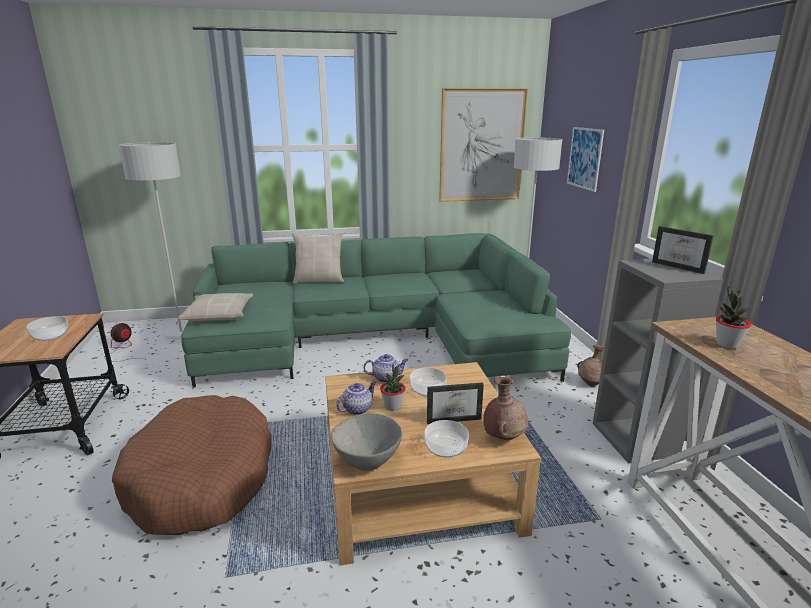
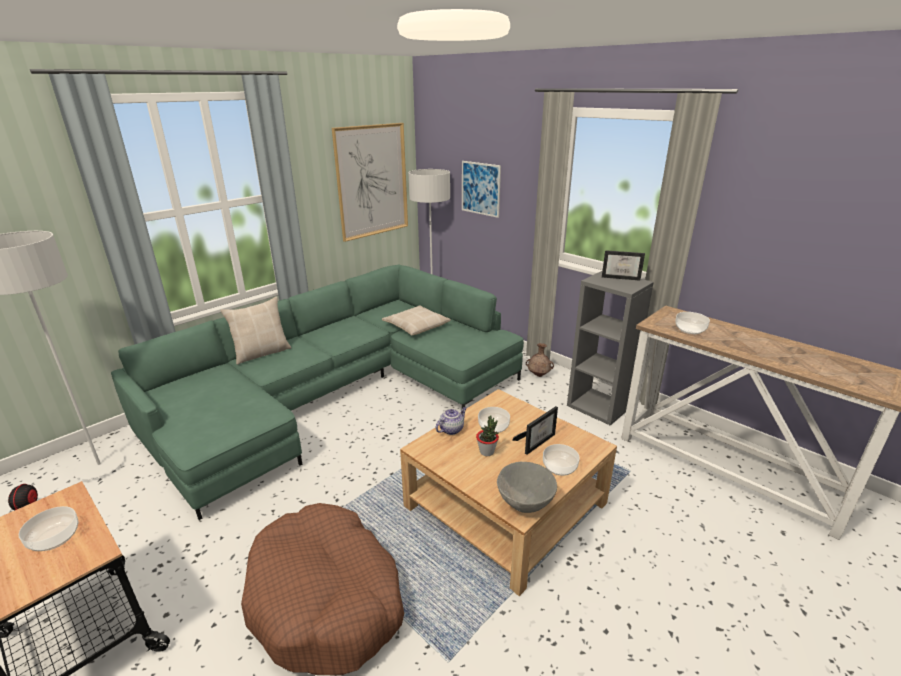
camera: 35 degrees left, 5 degrees up
beige pillow [178,293,253,321] -> beige pillow moved to [382,305,451,336]
teapot [336,381,376,415] -> none
brown vase [483,377,528,440] -> none
potted plant [716,286,751,349] -> bowl [675,312,710,334]

